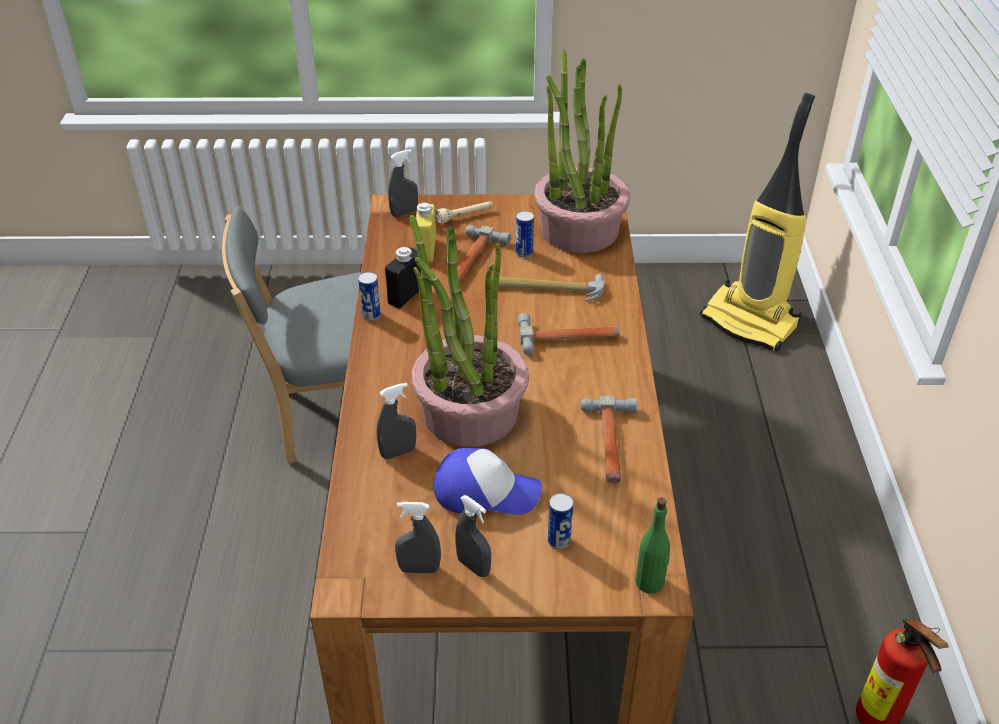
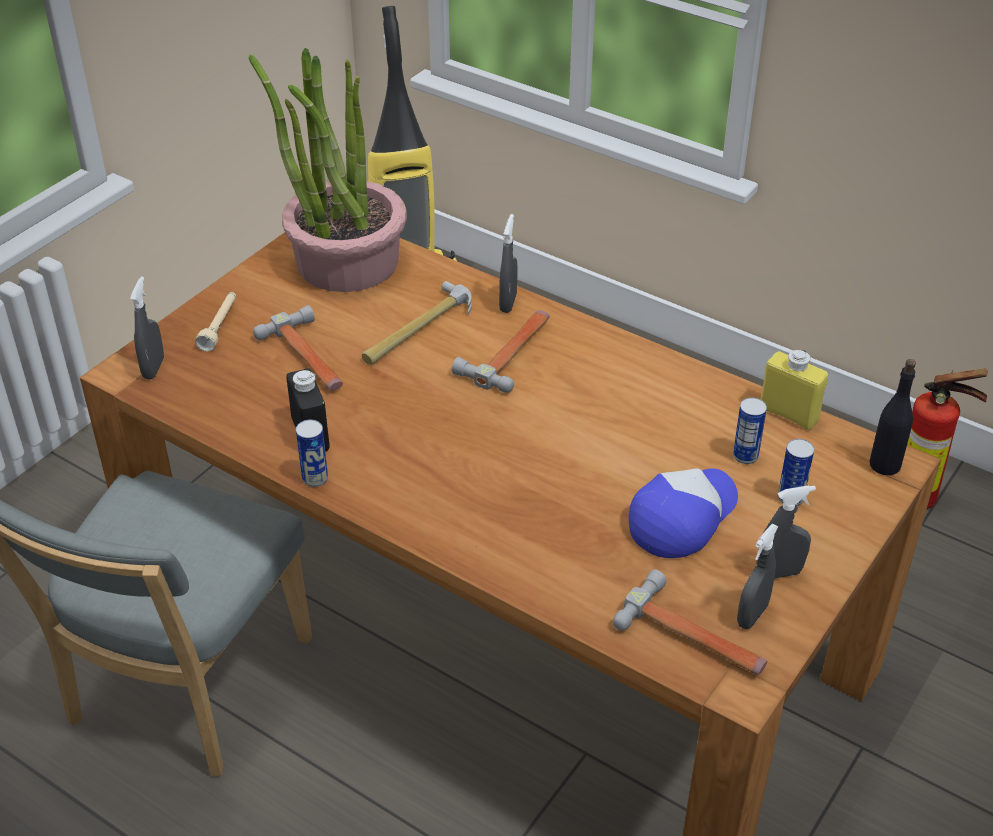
camera: 55 degrees left, 0 degrees up
grey spray bottle [377,383,416,459] -> grey spray bottle moved to [499,214,517,313]
potted plant [410,215,529,447] -> none
yellow bottle [415,203,436,262] -> yellow bottle moved to [760,350,828,430]
can [516,211,534,258] -> can moved to [733,398,767,464]
hammer [580,396,637,483] -> hammer moved to [613,569,767,675]
green bottle [635,498,670,594] -> black bottle [870,359,916,475]

